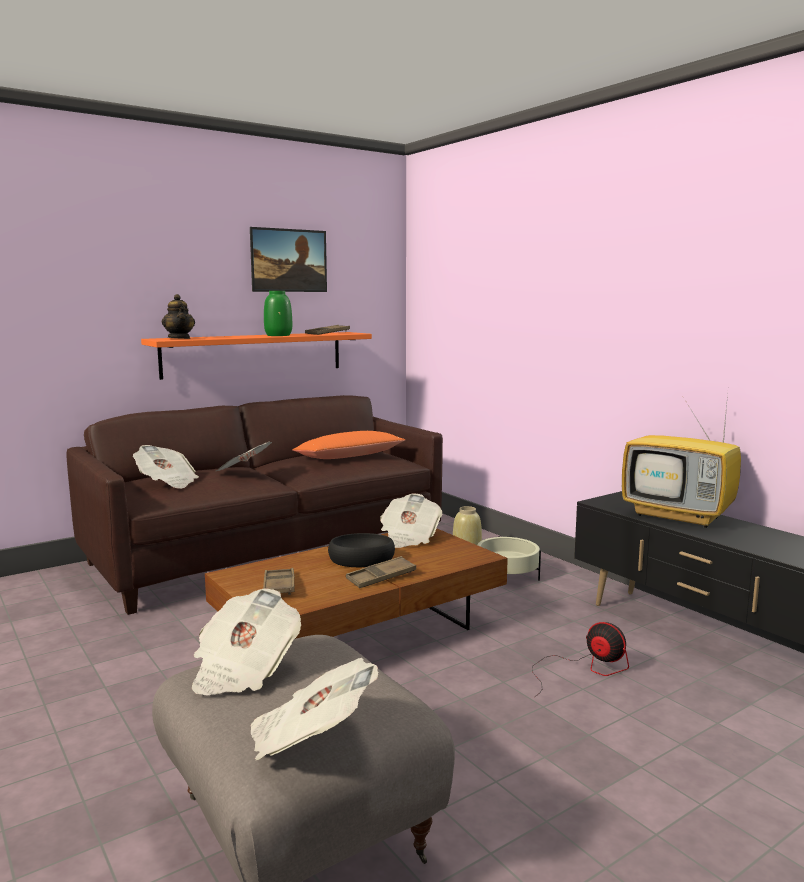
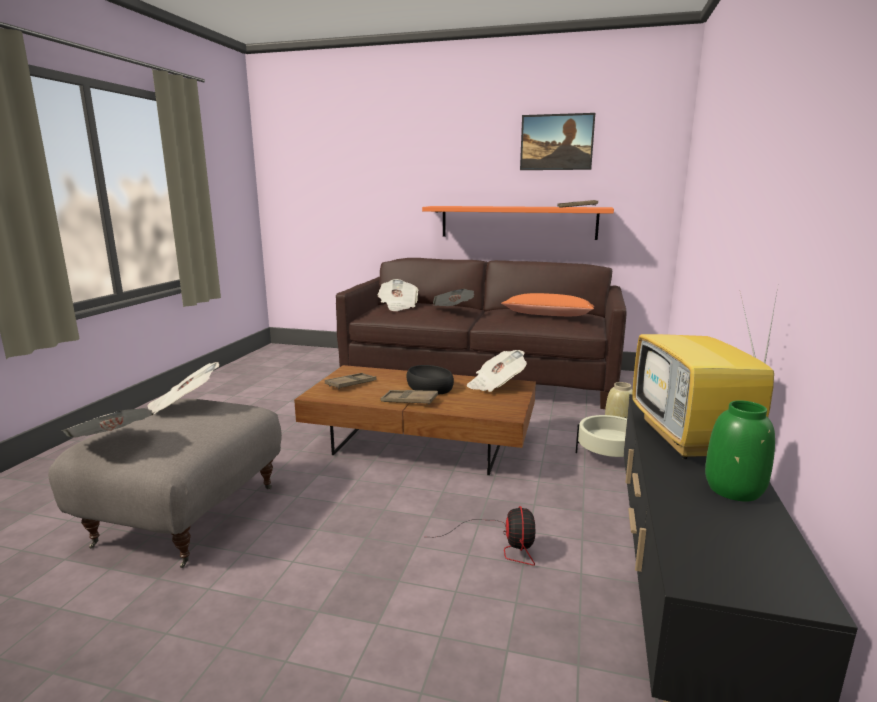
camera: 50 degrees right, 5 degrees up
teapot [162,294,195,339] -> none
green vase [264,291,292,336] -> green vase moved to [705,400,775,502]

